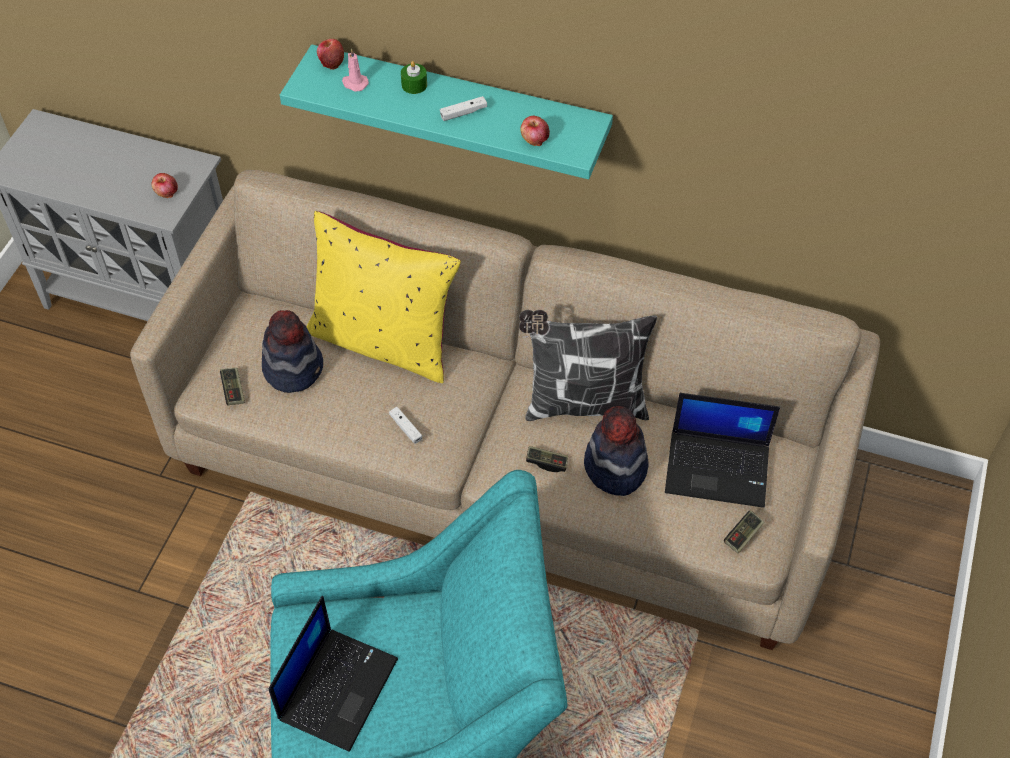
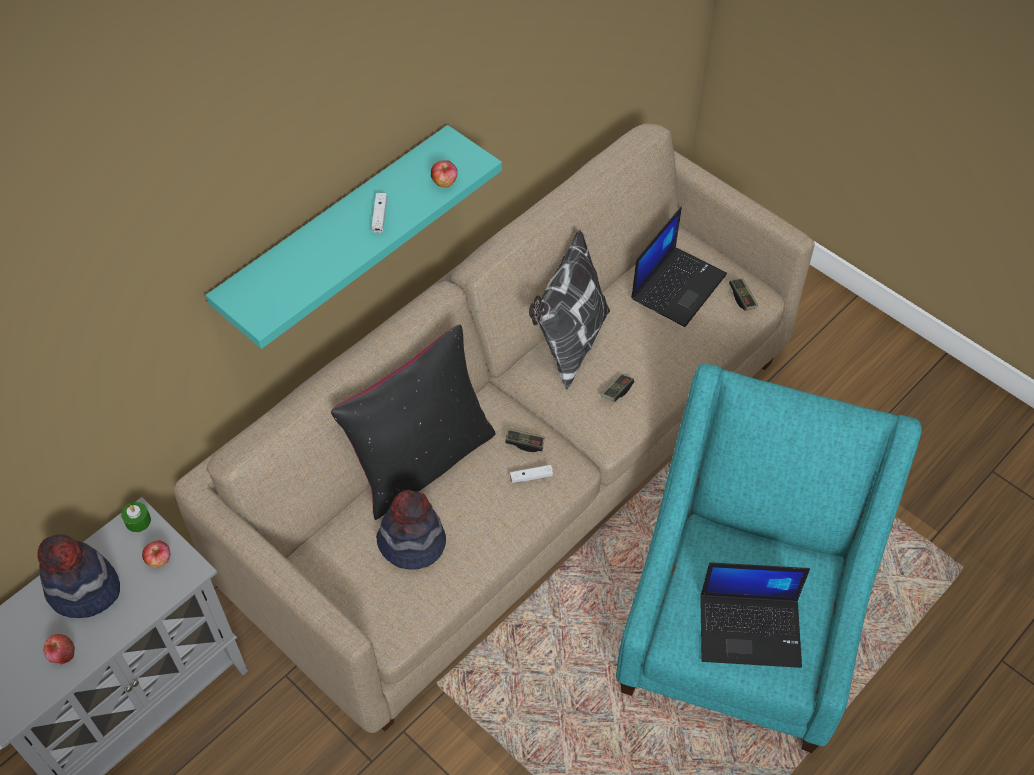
camera: 65 degrees left, 0 degrees up
game controller [220,368,245,405] -> game controller moved to [505,428,545,452]
laptop [268,596,398,752] -> laptop turned 135 degrees clockwise [700,562,810,668]
yellow pillow [307,211,461,383] -> black pillow [331,324,496,520]
apple [317,39,344,70] -> apple moved to [43,634,75,665]
pink candle [342,48,369,91] -> none
green candle [401,61,427,94] -> green candle moved to [121,502,151,532]
hat [584,406,649,496] -> hat moved to [37,534,120,618]

